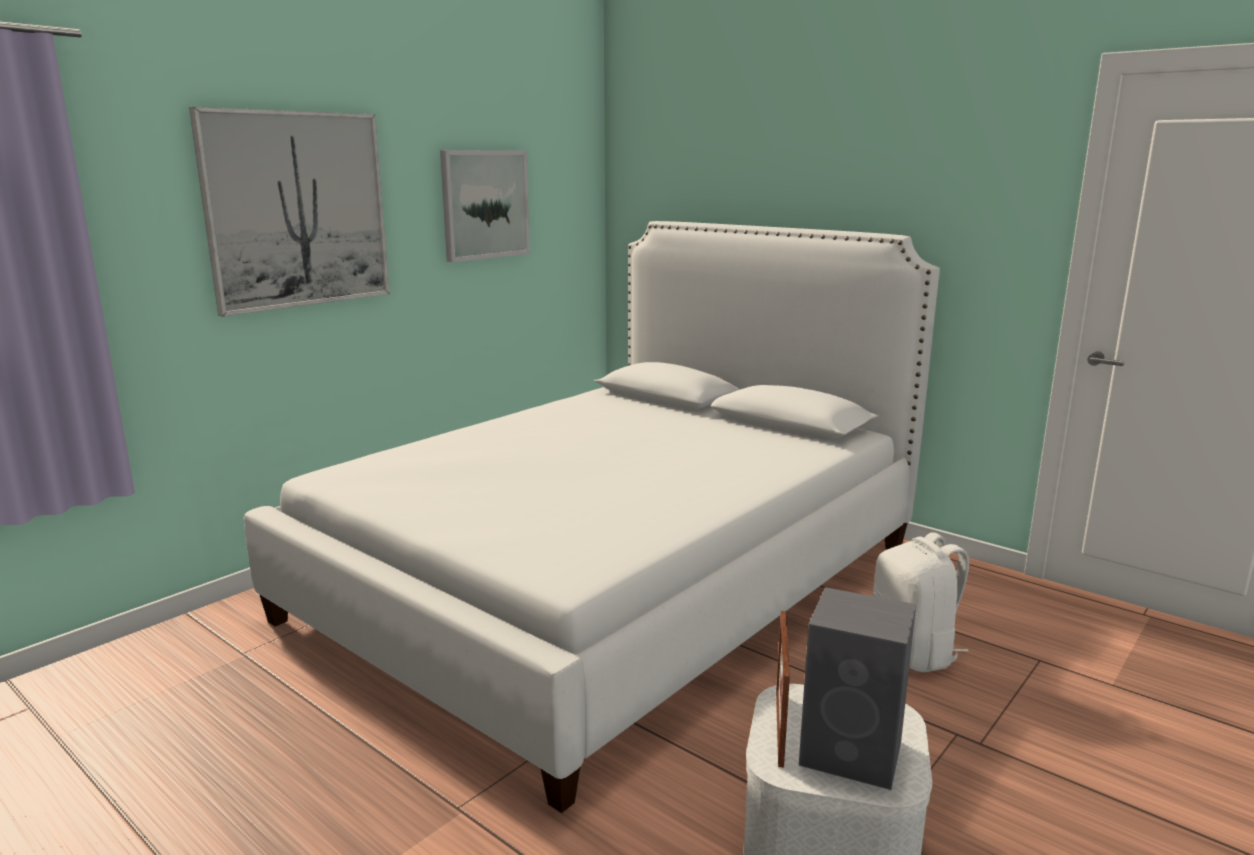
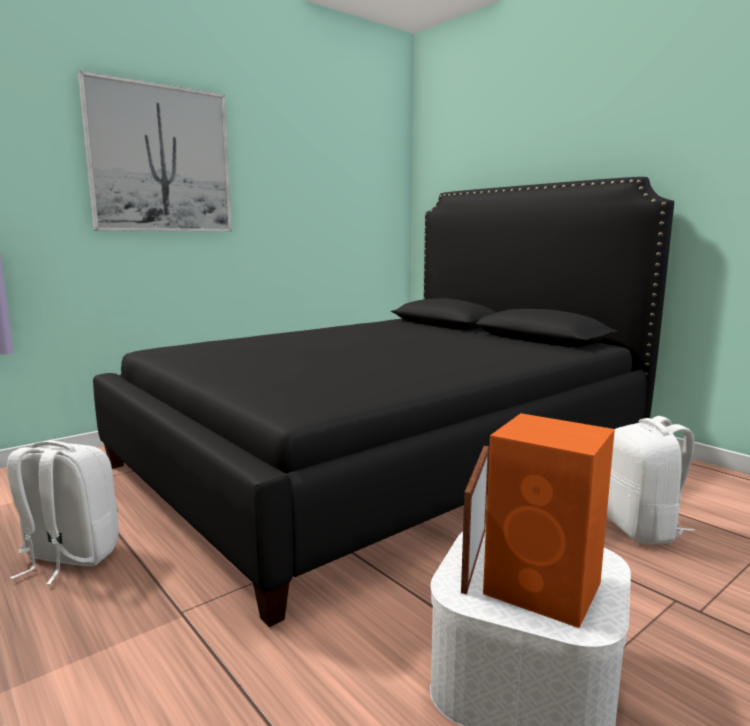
camera: 10 degrees right, 5 degrees down
white bed [244,221,940,813] -> black bed [93,177,674,627]
picture [440,150,530,262] -> none
grey speaker [799,587,916,790] -> orange speaker [483,413,615,628]
none -> white backpack [7,441,119,585]

